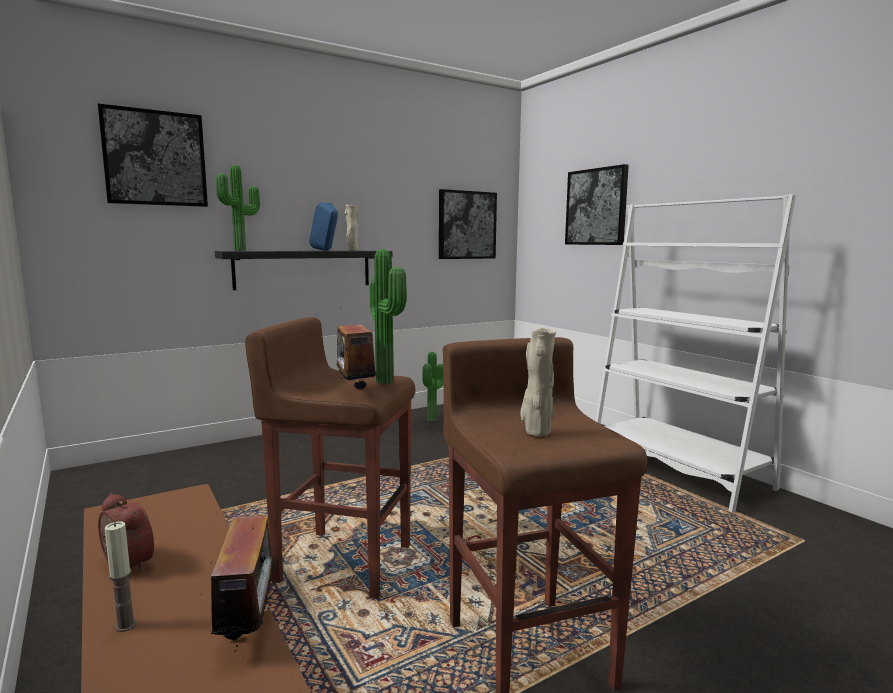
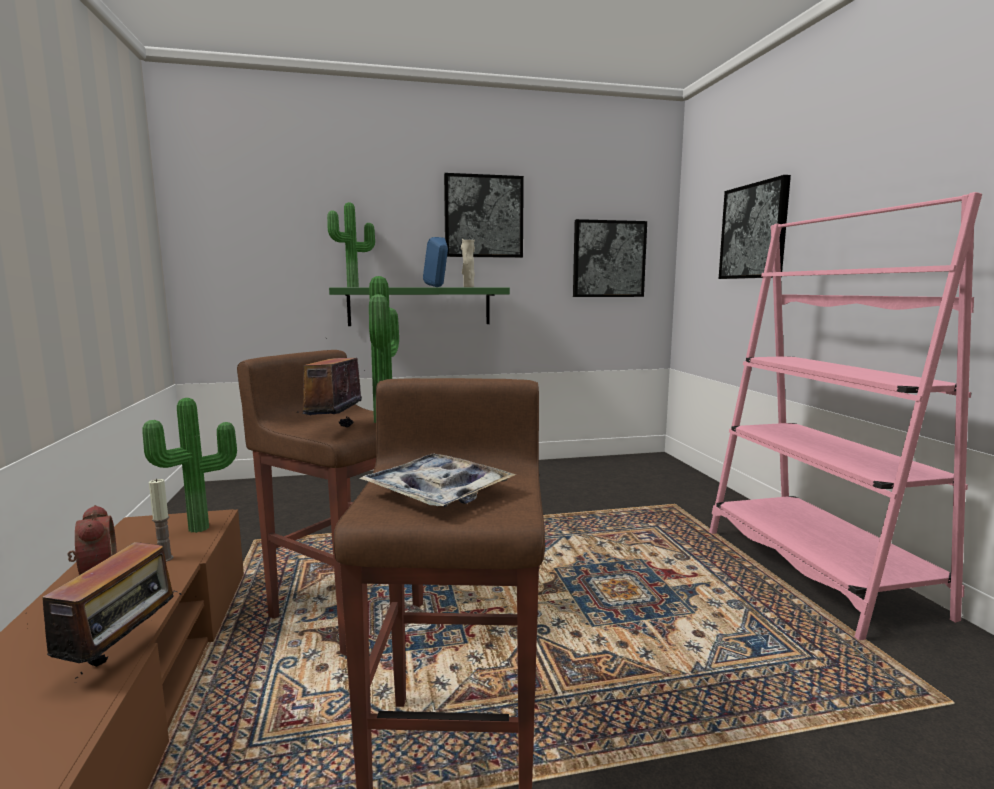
camera: 20 degrees right, 0 degrees up
picture [98,104,208,207] -> picture moved to [444,173,524,258]
candle [105,522,137,632] -> candle moved to [149,479,174,562]
black shelf [215,251,393,290] -> green shelf [329,287,510,326]
potted plant [422,352,443,421] -> potted plant moved to [142,398,237,533]
beige vase [520,328,556,436] -> tray [359,453,516,507]
white bookcase [595,194,796,513] -> pink bookcase [709,192,982,640]

